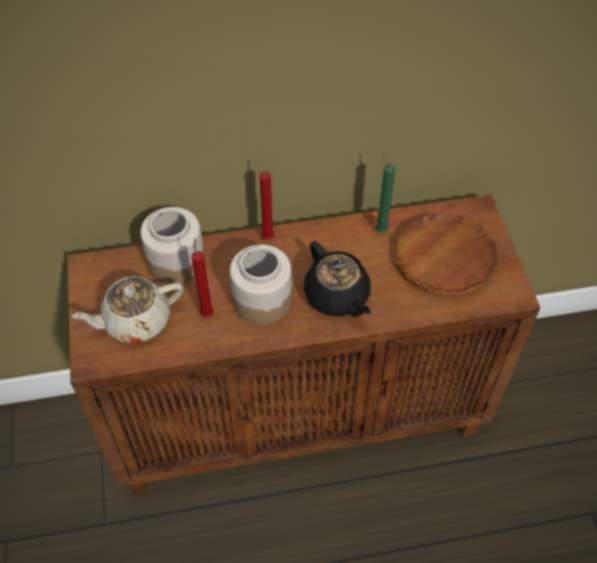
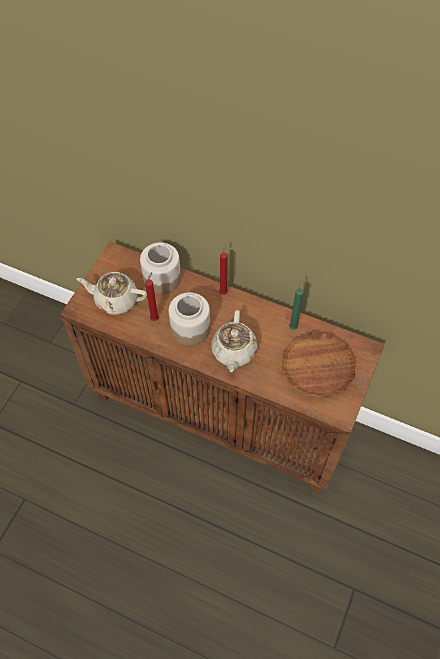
camera: 35 degrees right, 5 degrees up
black teapot [304,241,371,317] -> beige teapot [211,310,258,372]

